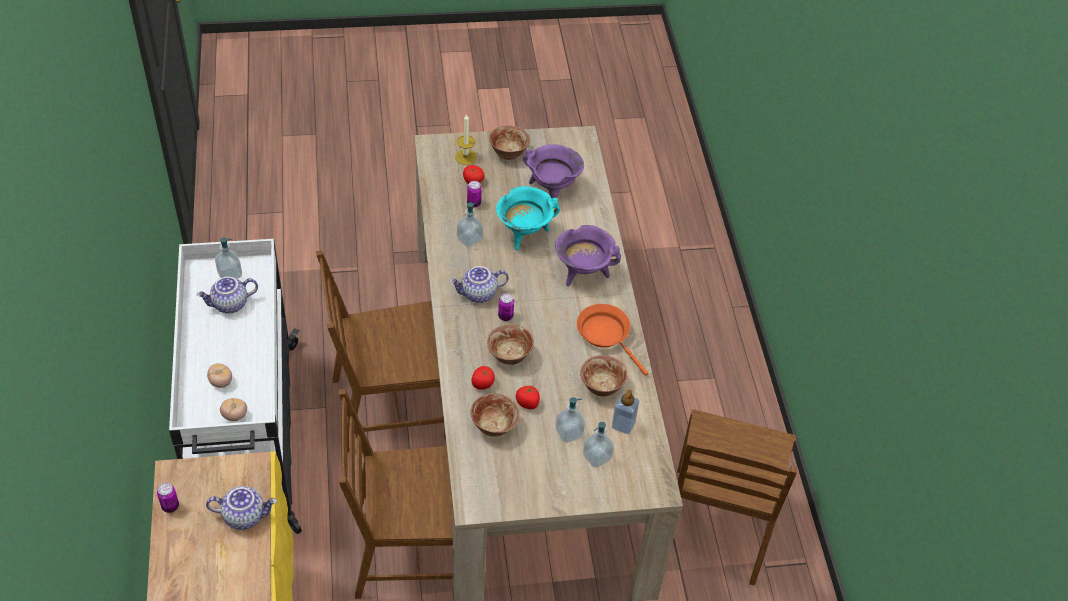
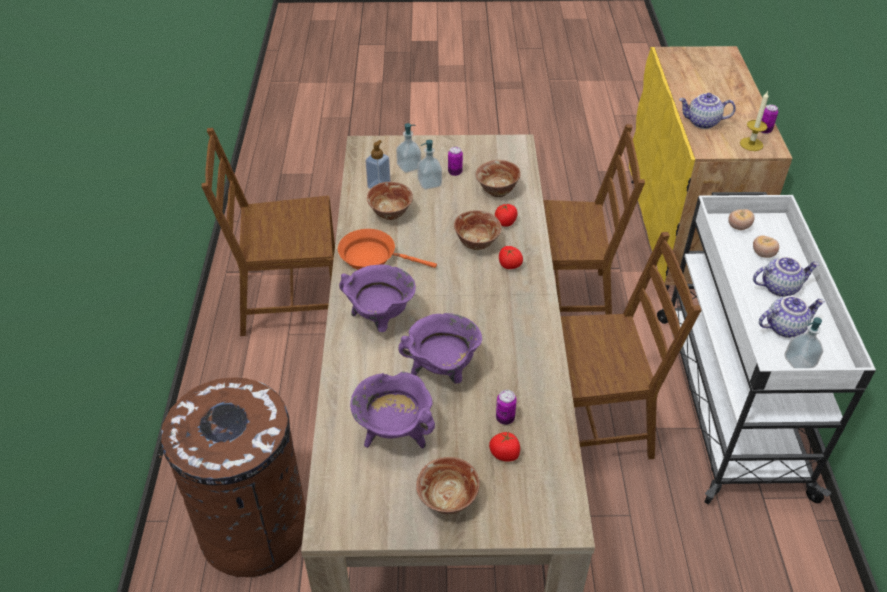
camera: 170 degrees left, 5 degrees down
teapot [450,266,509,303] -> teapot moved to [753,257,819,297]
candle [455,114,477,165] -> candle moved to [740,91,769,151]
soap dispenser [457,202,483,247] -> none
turquoise cooking pot [496,186,560,250] -> purple cooking pot [398,313,482,384]
can [498,293,514,321] -> can moved to [448,147,463,176]
tomato [516,386,540,409] -> tomato moved to [499,246,523,269]
orange frying pan [577,304,648,376] -> orange frying pan turned 135 degrees clockwise [338,229,437,270]
brown chair [677,409,798,586] -> brown chair turned 120 degrees counterclockwise [201,128,335,336]
none -> brown trash can [159,377,306,577]

